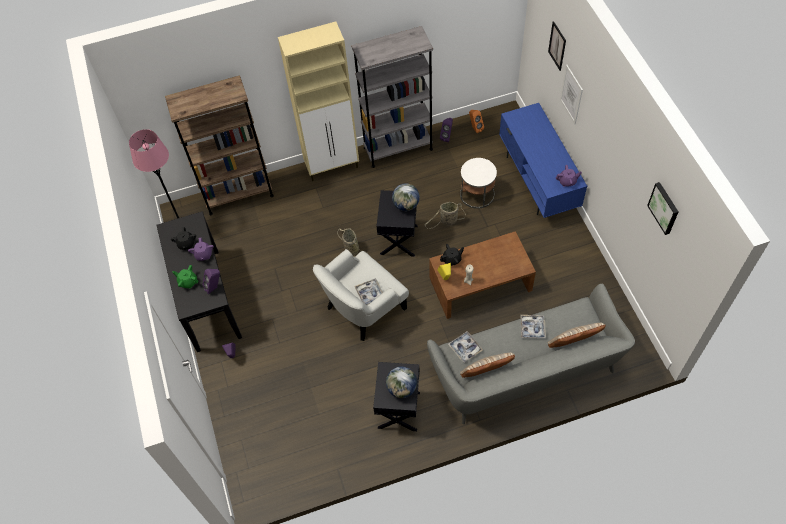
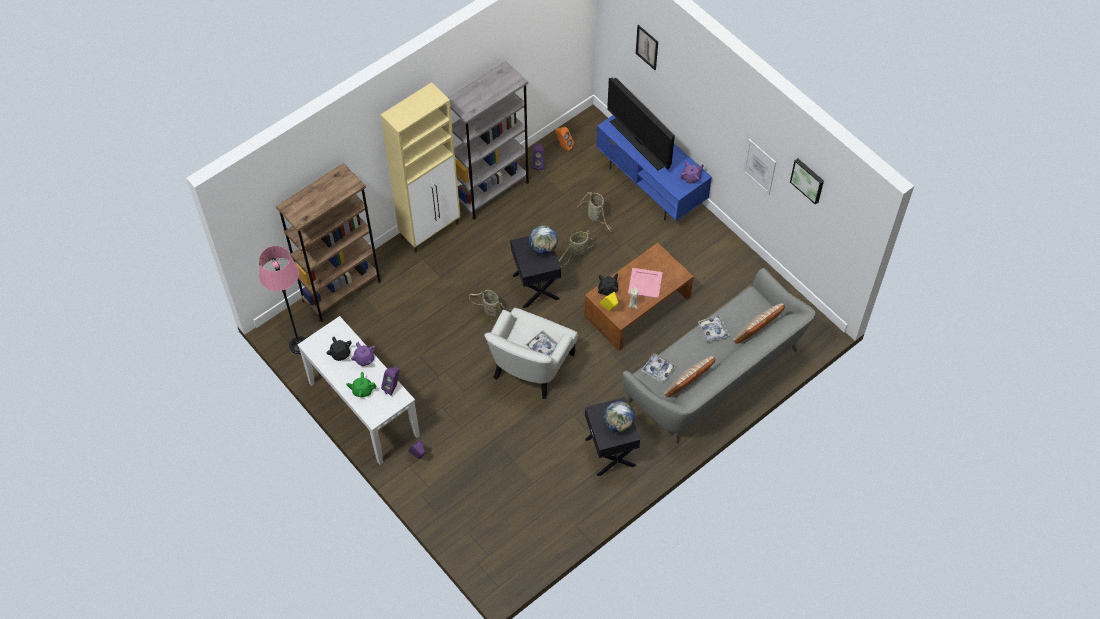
camera: 25 degrees left, 0 degrees up
black console table [156,211,242,352] -> white console table [298,316,420,465]
white side table [460,158,497,209] -> basket [577,192,611,232]
picture [560,65,583,124] -> picture moved to [743,139,776,195]
none -> television [607,78,675,170]
none -> pink tray [628,268,663,298]

